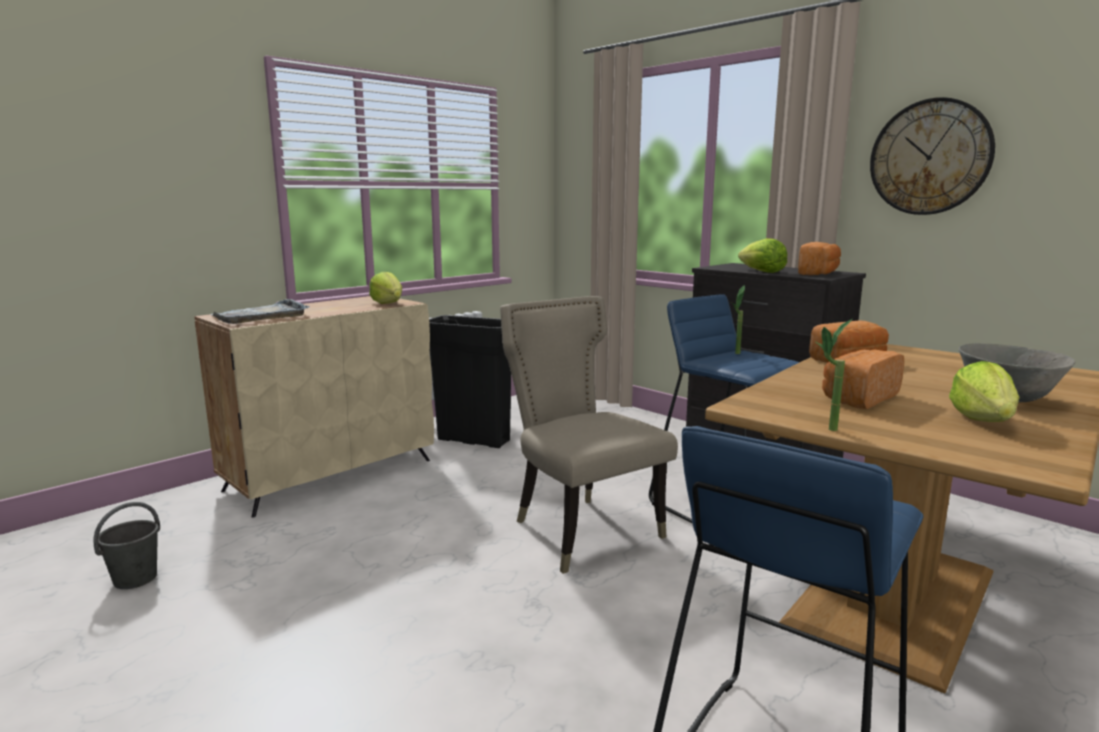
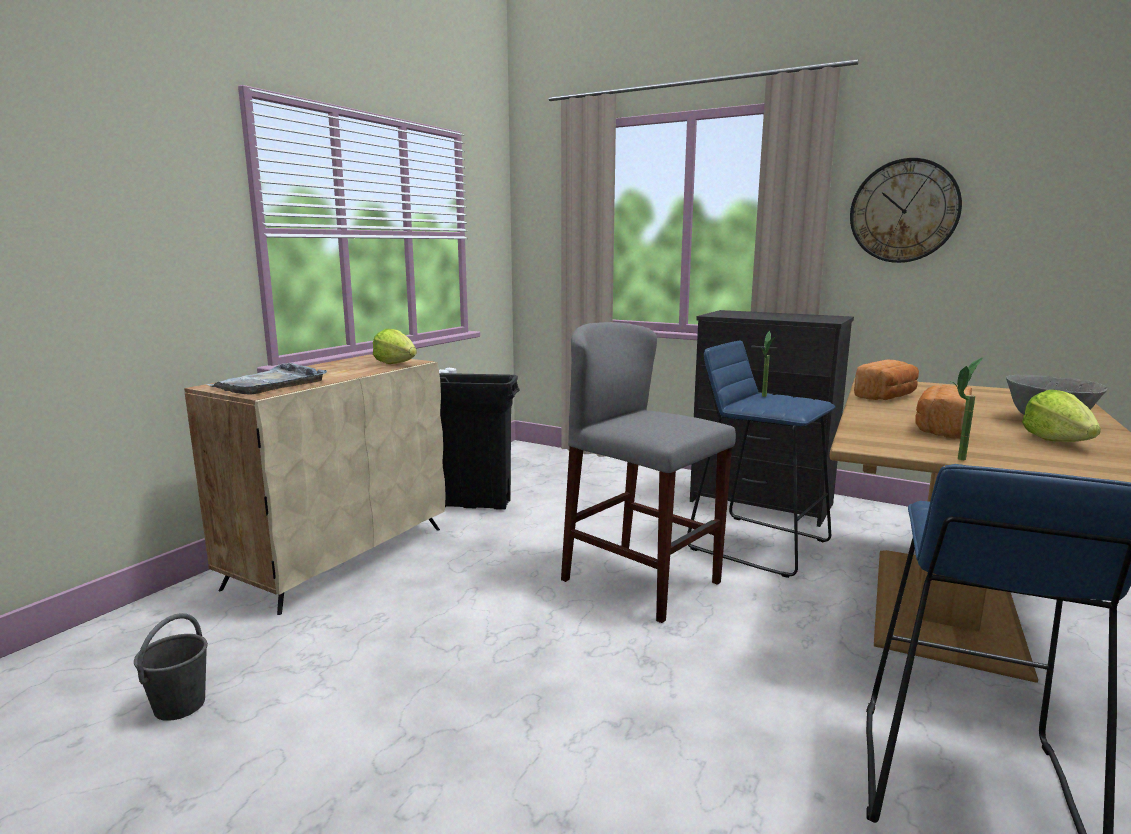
camera: 15 degrees left, 0 degrees up
beige chair [500,296,678,574] -> grey stool [561,322,736,623]
lettuce [738,238,787,273] -> none
bread [798,242,841,275] -> none

